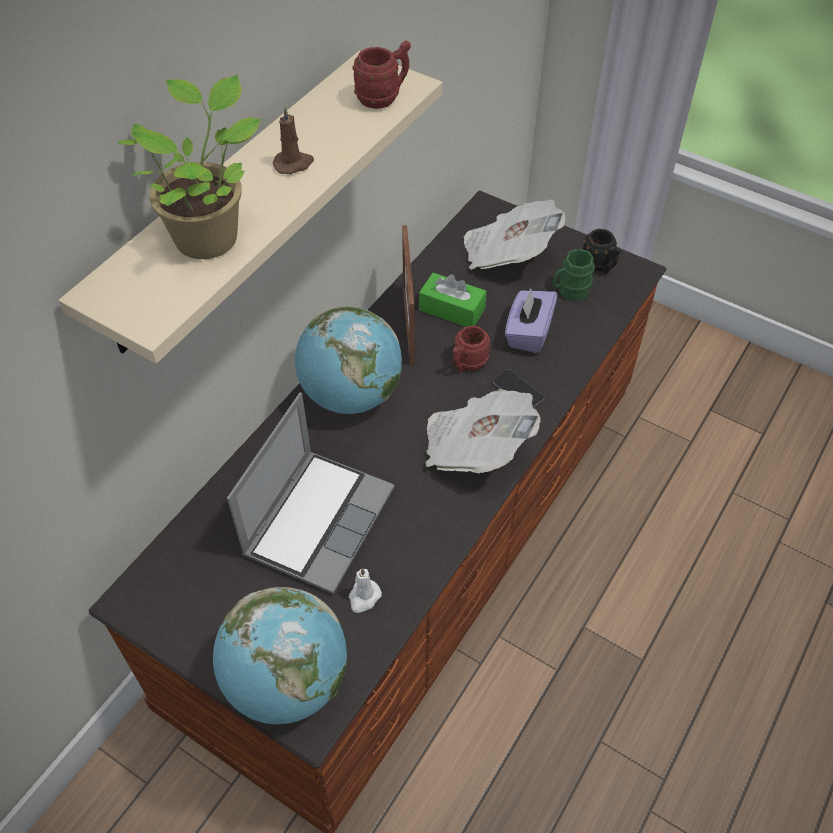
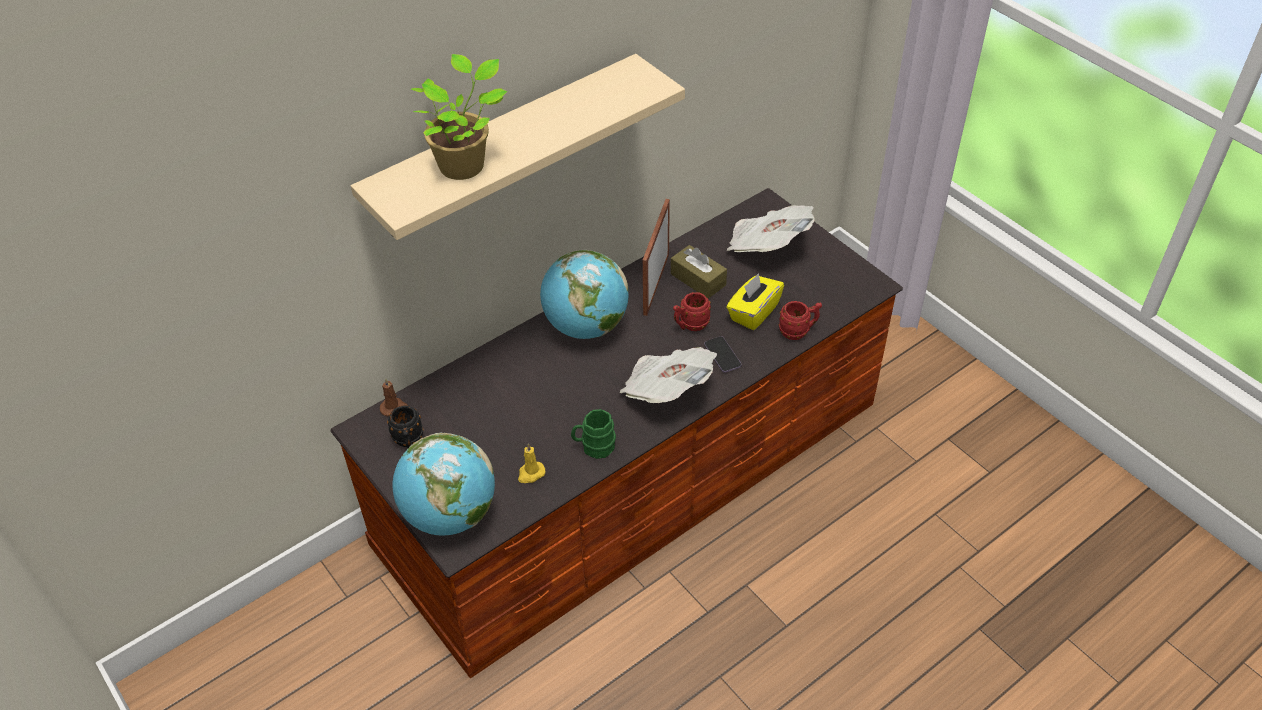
camera: 20 degrees right, 5 degrees down
laptop [227,393,395,594] -> none
brown candle [273,106,314,174] -> brown candle moved to [380,378,408,416]
white candle [349,567,382,613] -> yellow candle [518,443,545,483]
red mug [352,41,411,109] -> red mug moved to [779,301,822,340]
green tissue box [419,273,487,327] -> brown tissue box [671,245,727,299]
purple tissue box [505,288,557,353] -> yellow tissue box [727,273,784,330]
green mug [552,249,595,301] -> green mug moved to [571,409,616,459]
black mug [583,229,622,273] -> black mug moved to [387,405,424,449]

